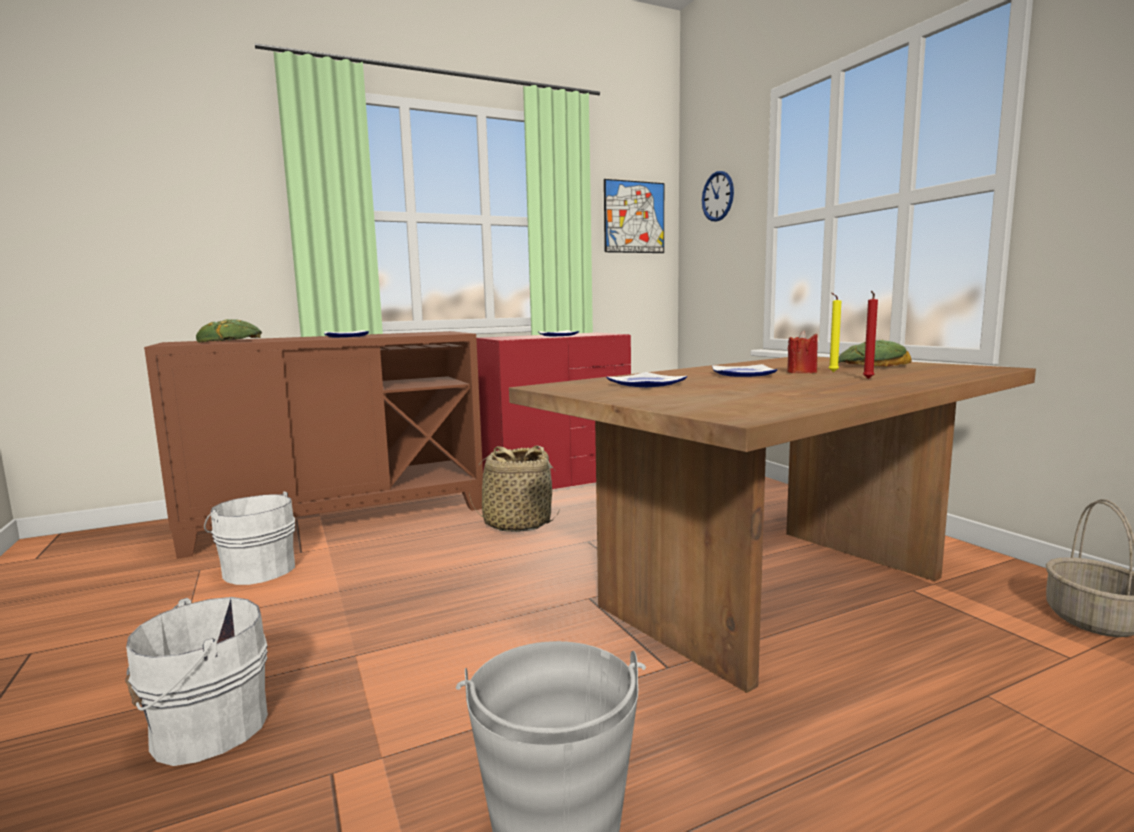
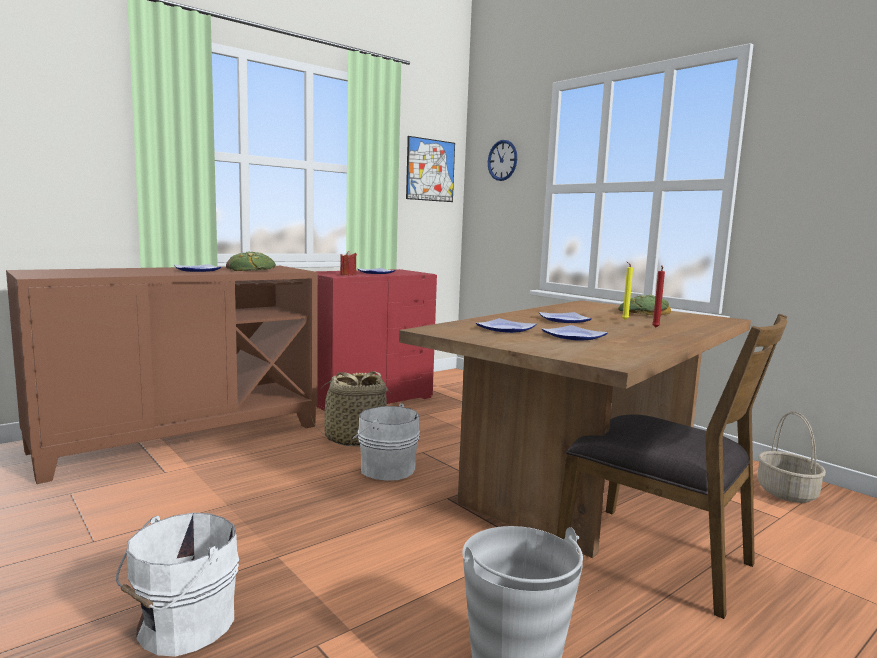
camera: 15 degrees left, 0 degrees up
bread [196,319,262,343] -> bread moved to [226,251,276,271]
white bucket [204,491,295,585] -> white bucket moved to [352,403,420,481]
red candle [787,331,818,373] -> red candle moved to [340,251,357,275]
none -> plate [542,325,608,340]
none -> brown chair [556,314,787,619]

